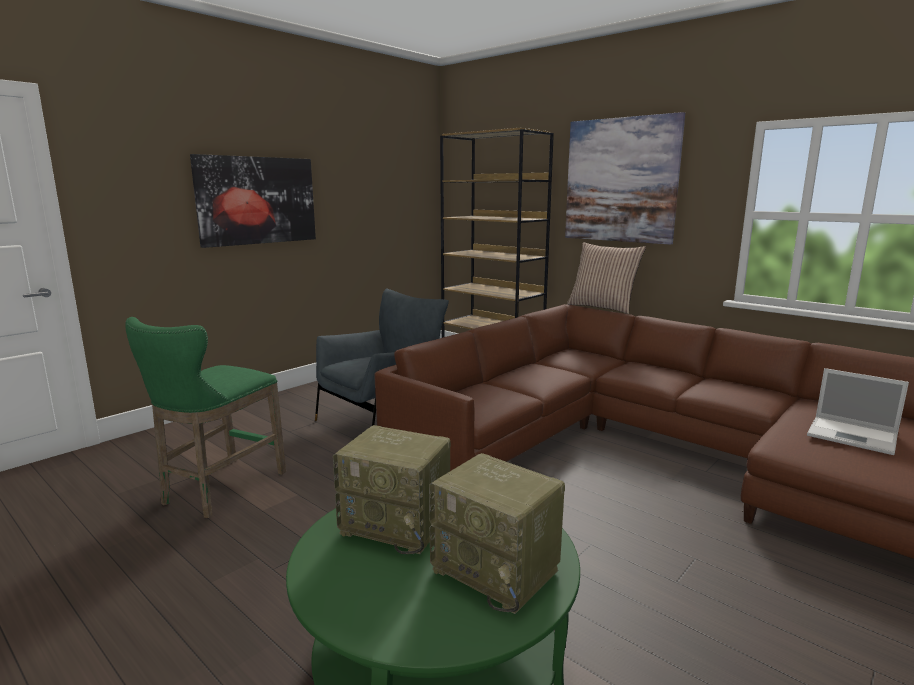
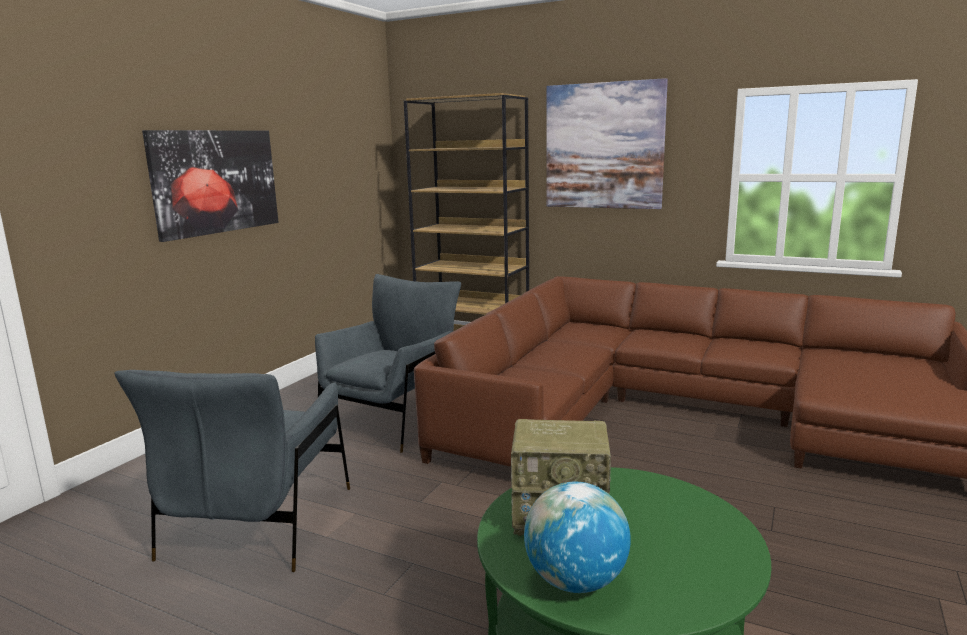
camera: 15 degrees left, 0 degrees up
green stool [125,317,286,518] -> grey armchair [114,370,350,572]
radio [429,453,565,614] -> none
pillow [567,242,646,314] -> none
laptop [807,368,909,455] -> none
none -> globe [524,482,631,593]

